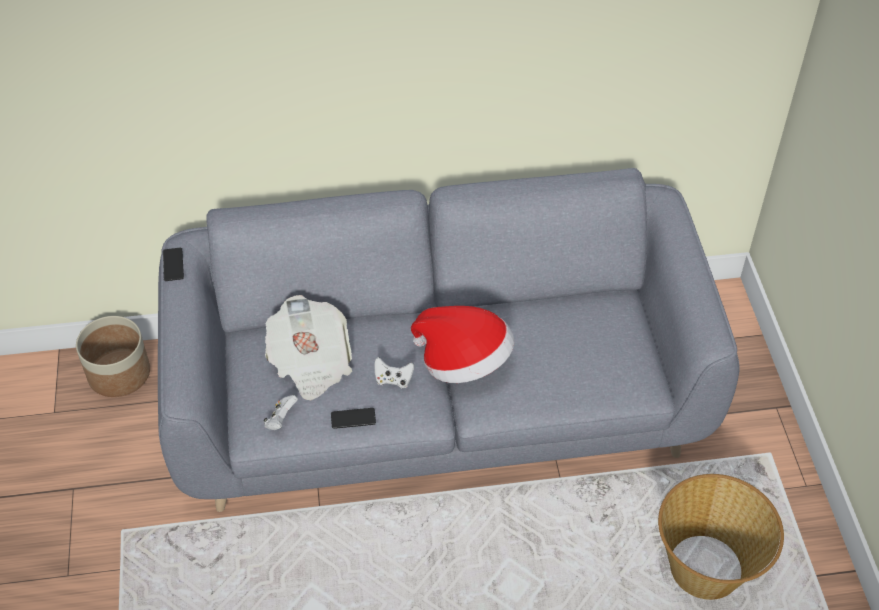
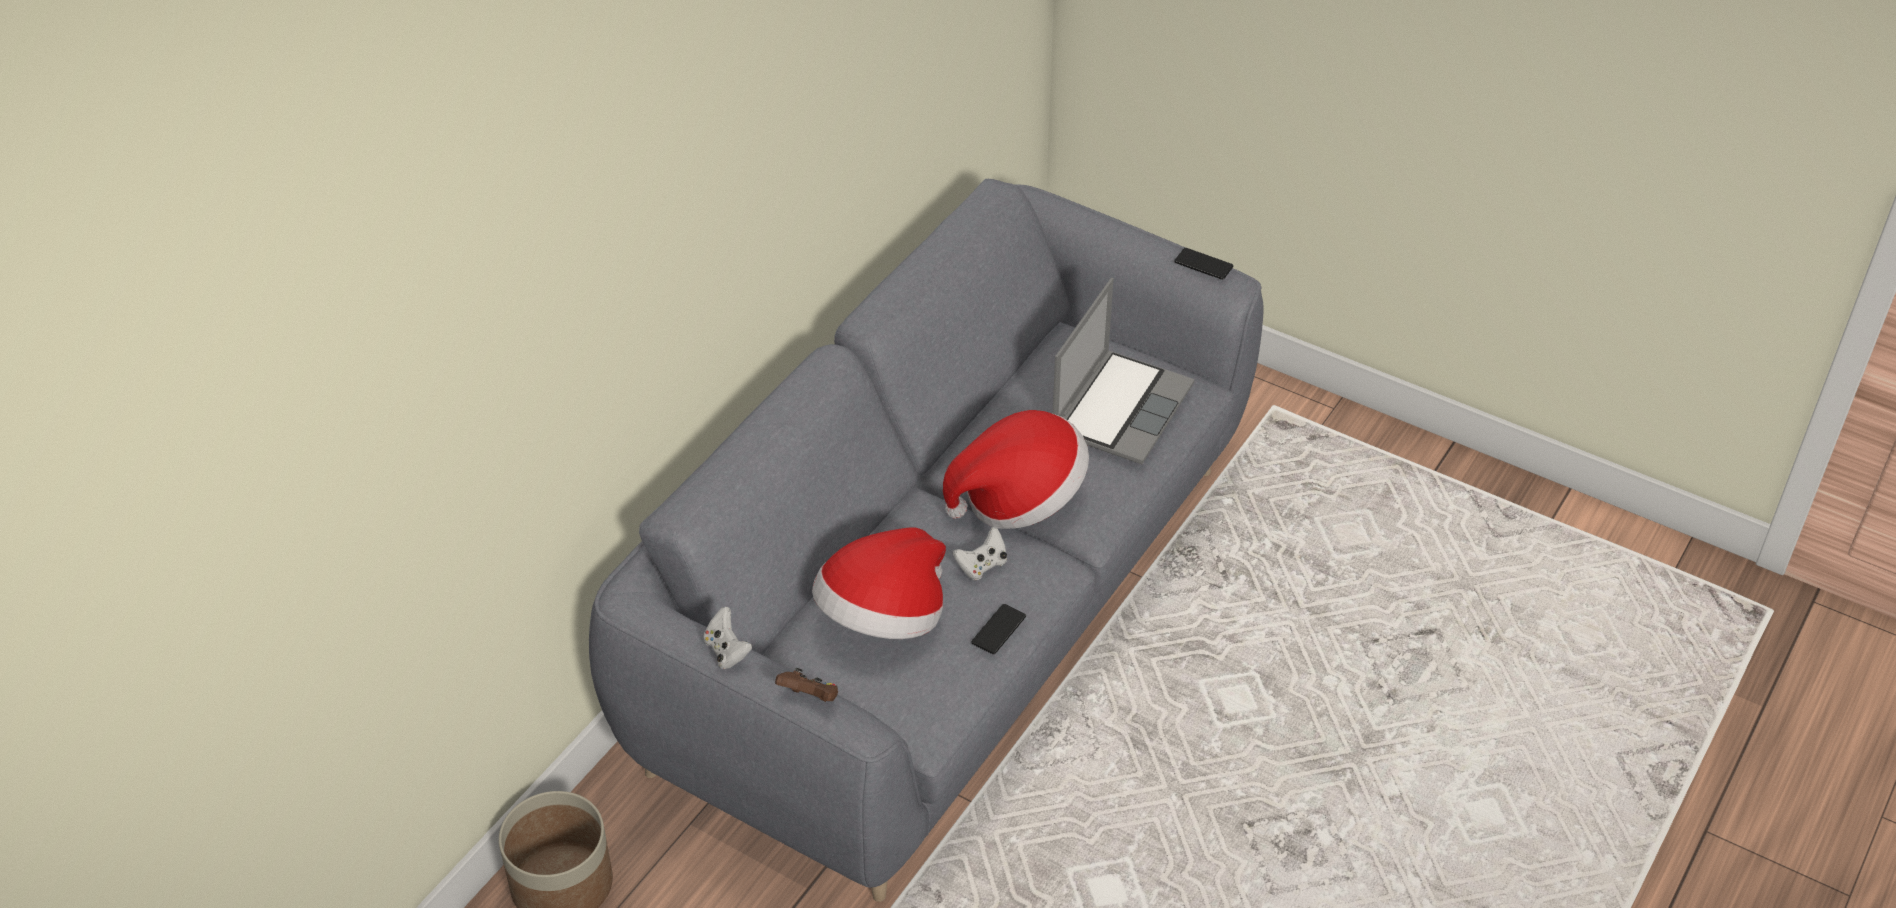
camera: 50 degrees left, 5 degrees down
phone [163,247,184,281] -> phone moved to [1174,248,1233,280]
white game controller [263,395,298,430] -> white game controller moved to [703,607,752,669]
newspaper [265,295,352,400] -> hat [812,527,946,639]
basket [658,474,784,600] -> none
none -> brown game controller [775,668,838,702]
none -> laptop [1052,278,1195,464]

